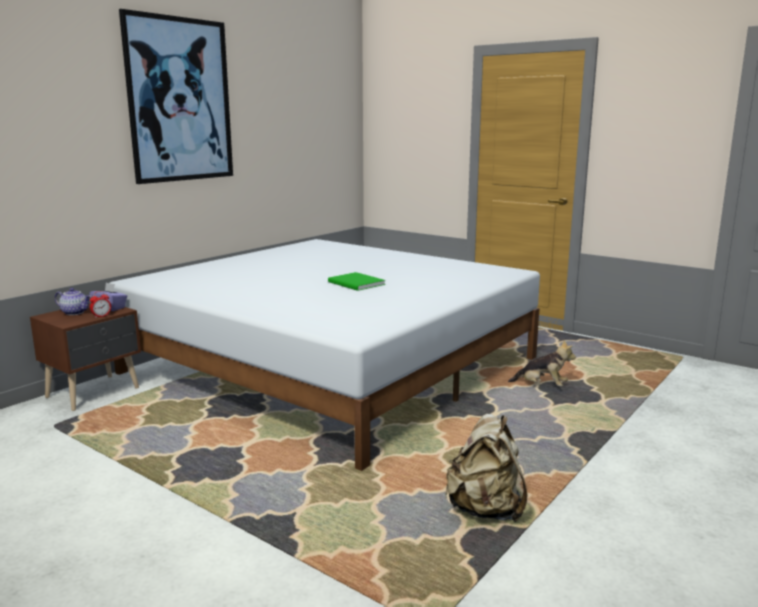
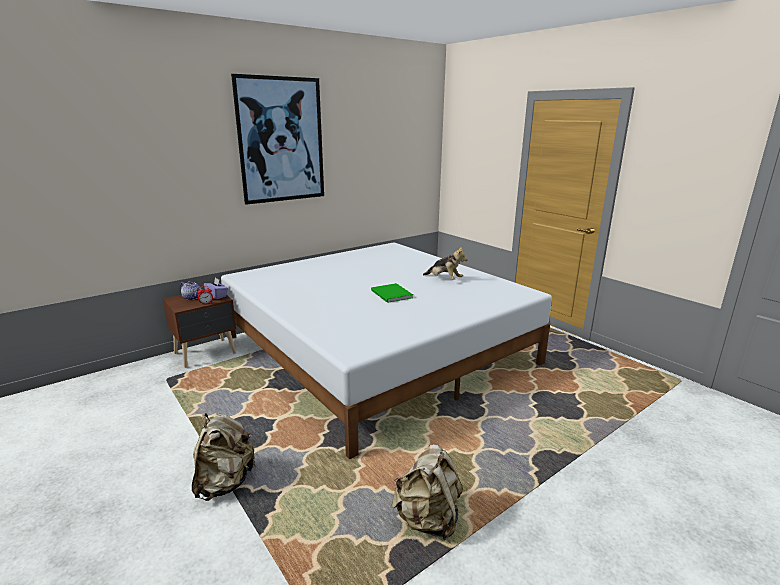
camera: 15 degrees right, 5 degrees up
plush toy [508,340,576,387] -> plush toy moved to [423,247,468,280]
none -> beige backpack [192,413,256,501]

